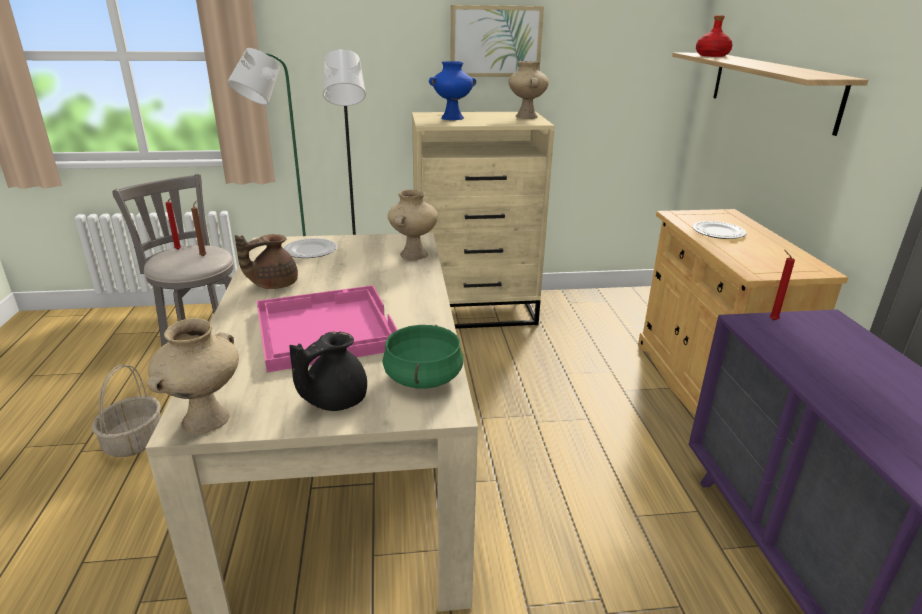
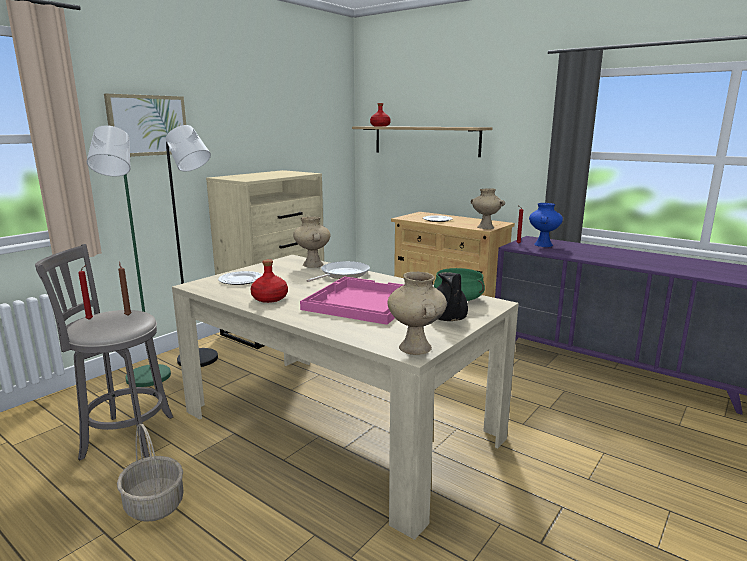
camera: 45 degrees left, 10 degrees down
brown teapot [235,234,298,289] -> red bottle [250,259,288,303]
blue vase [429,61,476,120] -> blue vase moved to [529,203,563,247]
picture [450,5,544,77] -> picture moved to [104,94,186,157]
beige vase [508,61,549,119] -> beige vase moved to [471,188,505,229]
none -> frying pan [306,261,370,282]

